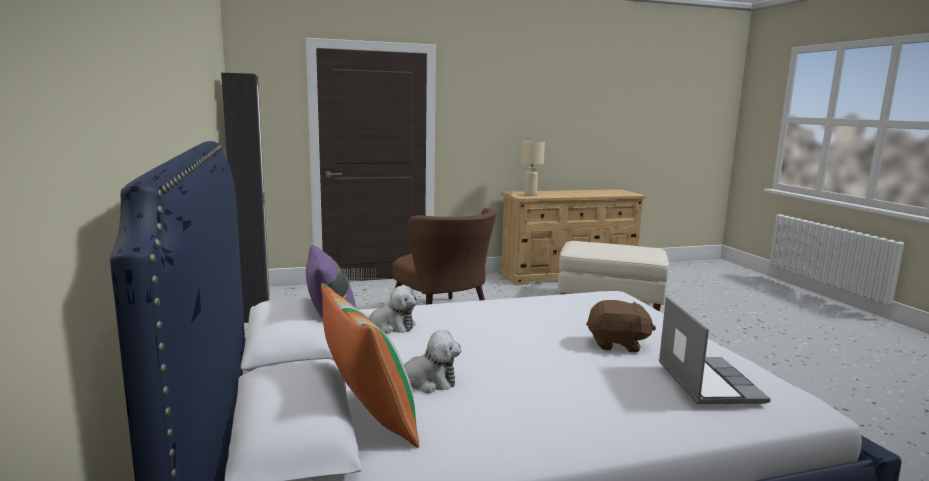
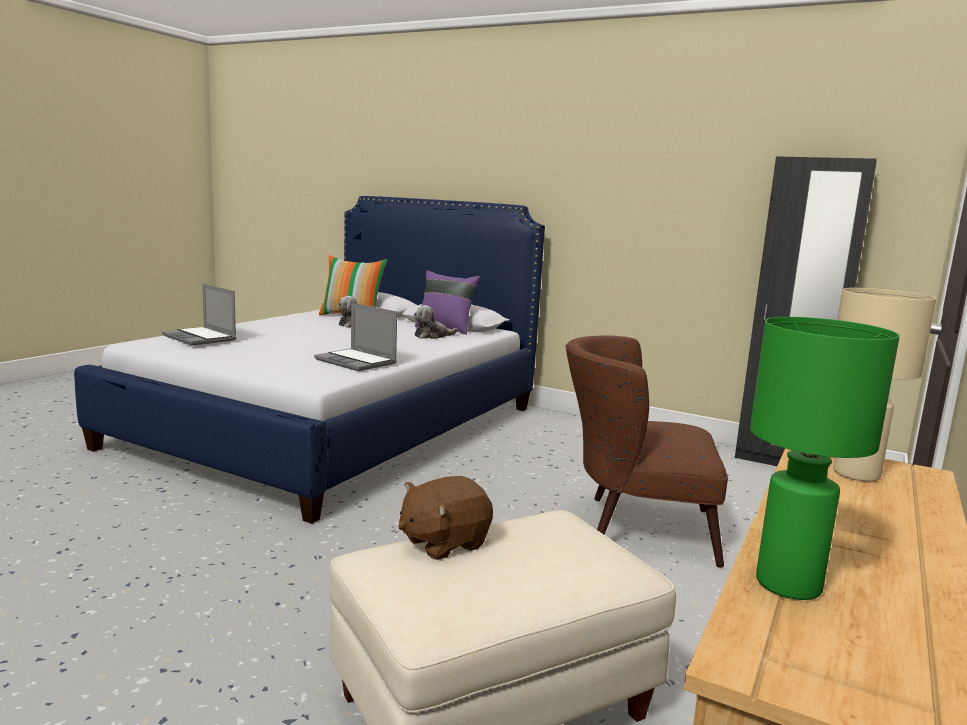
camera: 135 degrees right, 0 degrees up
brown plush toy [586,300,656,352] -> brown plush toy moved to [398,476,493,560]
none -> laptop [314,303,397,371]
none -> green table lamp [750,317,900,600]

